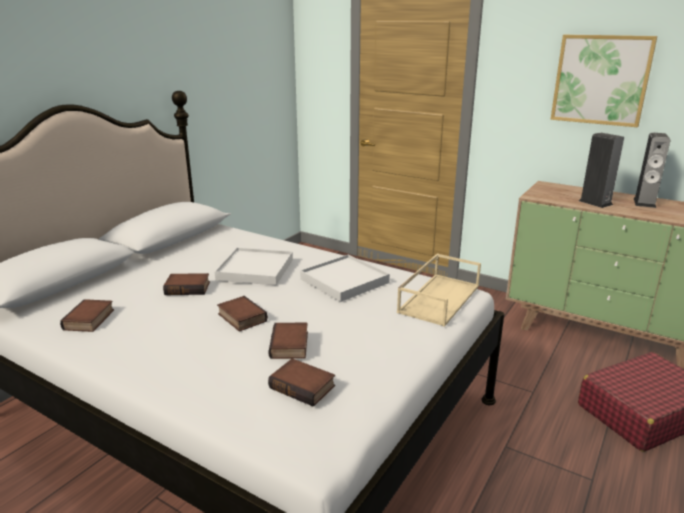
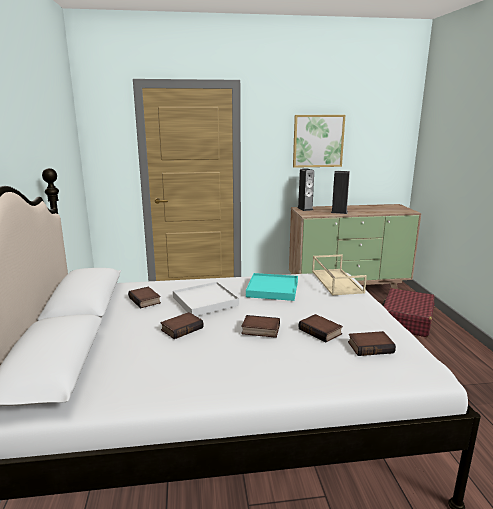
camera: 40 degrees left, 5 degrees down
book [60,299,114,332] -> book moved to [128,287,161,309]
white tray [300,255,390,302] -> turquoise tray [246,273,298,301]
speaker [634,133,670,208] -> speaker moved to [297,168,314,211]

